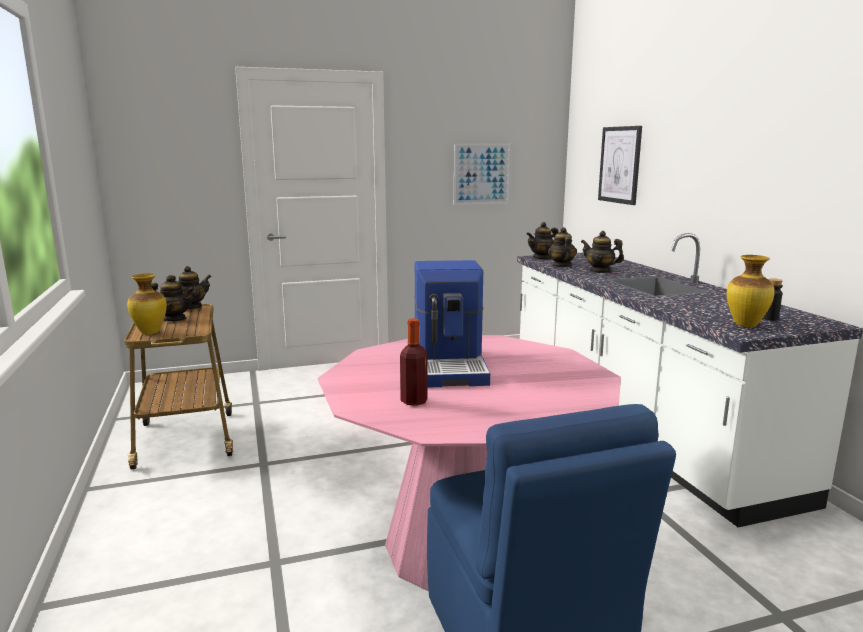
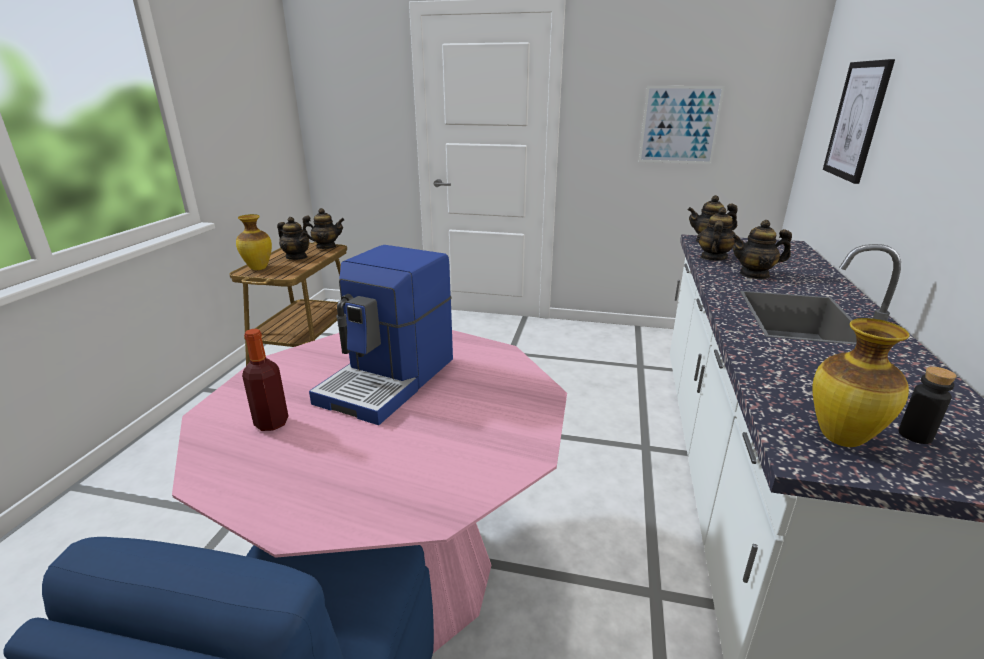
camera: 30 degrees right, 10 degrees up
teapot [581,231,624,273] -> teapot turned 60 degrees counterclockwise [731,220,792,279]

